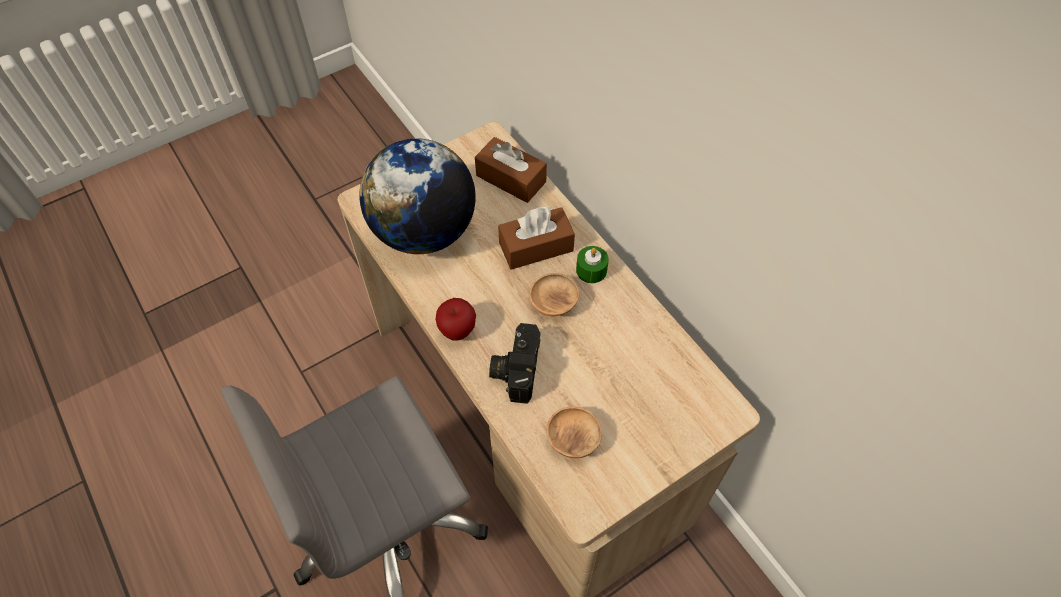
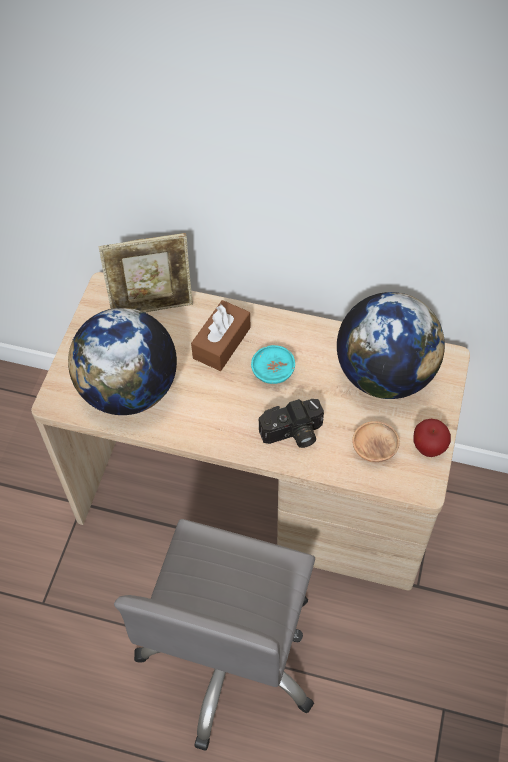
camera: 40 degrees left, 0 degrees up
apple [435,298,476,341] -> apple moved to [413,419,451,457]
brown tissue box [475,137,547,203] -> picture frame [99,233,193,312]
camera [489,323,541,404] -> camera turned 75 degrees counterclockwise [259,399,324,448]
brown bowl [529,273,579,316] -> turquoise bowl [251,345,295,384]
green candle [576,246,609,283] -> none
none -> globe [337,292,445,399]

